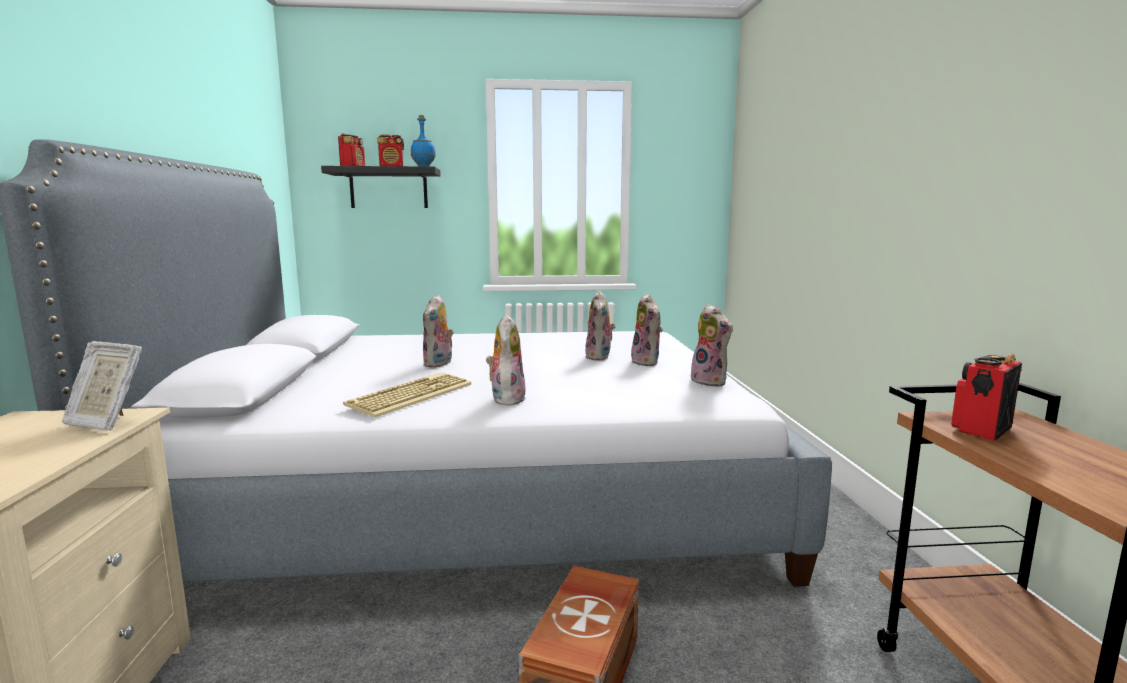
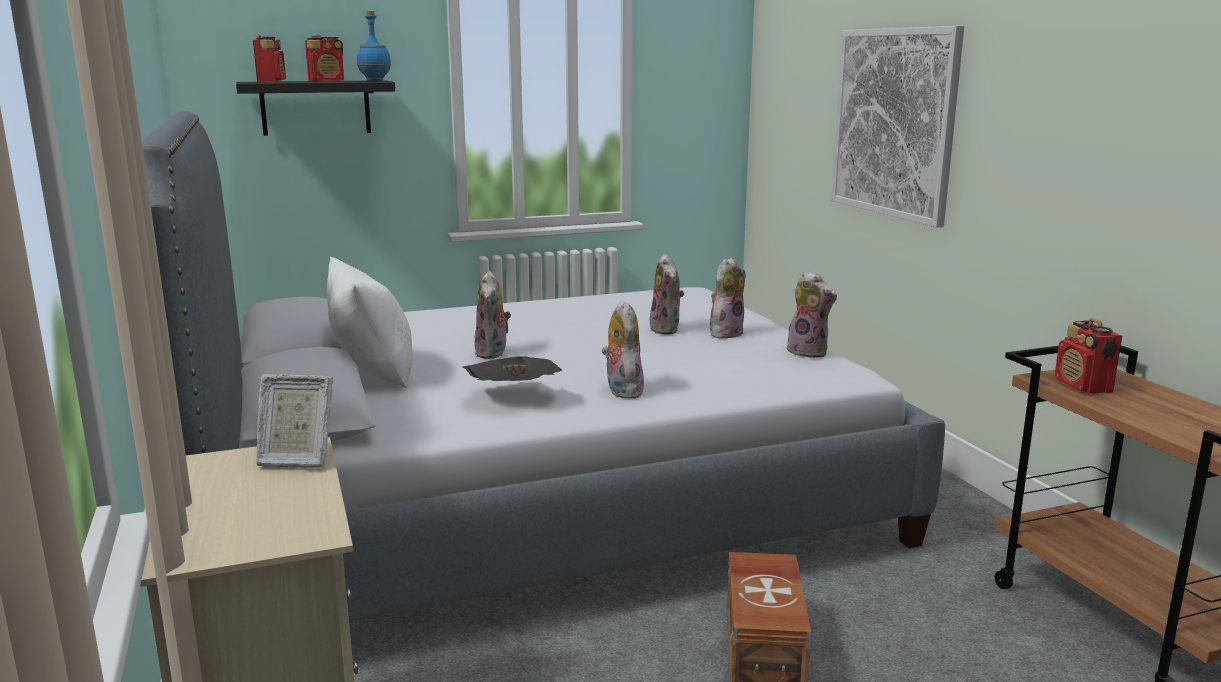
camera: 15 degrees left, 5 degrees up
keyboard [343,373,471,417] -> newspaper [463,356,562,381]
plush toy [629,293,663,366] -> plush toy turned 105 degrees counterclockwise [710,257,745,338]
radio [951,354,1022,441] -> radio turned 45 degrees counterclockwise [1055,318,1122,393]
none -> white pillow [327,257,412,388]
none -> picture [831,26,964,228]

